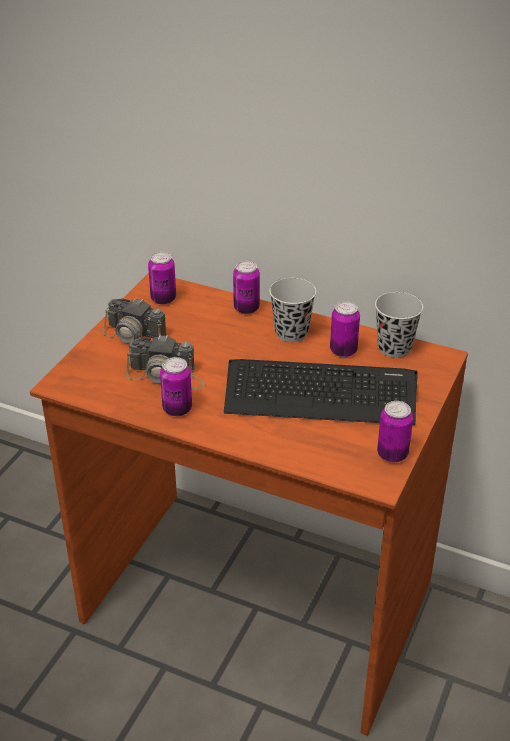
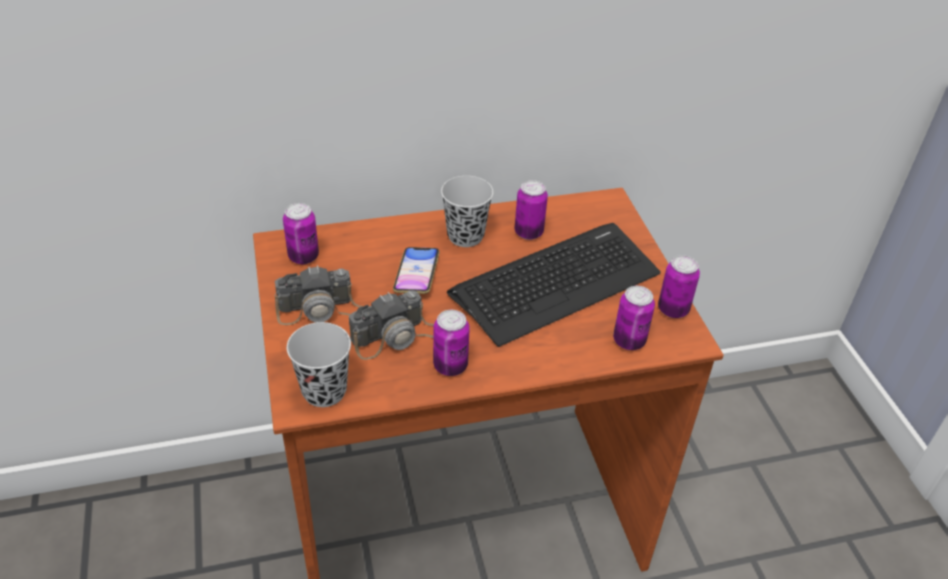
camera: 40 degrees left, 5 degrees up
can [233,261,260,314] -> can moved to [613,286,655,350]
black cup [375,292,423,358] -> black cup moved to [287,322,351,407]
none -> phone [393,247,440,294]

